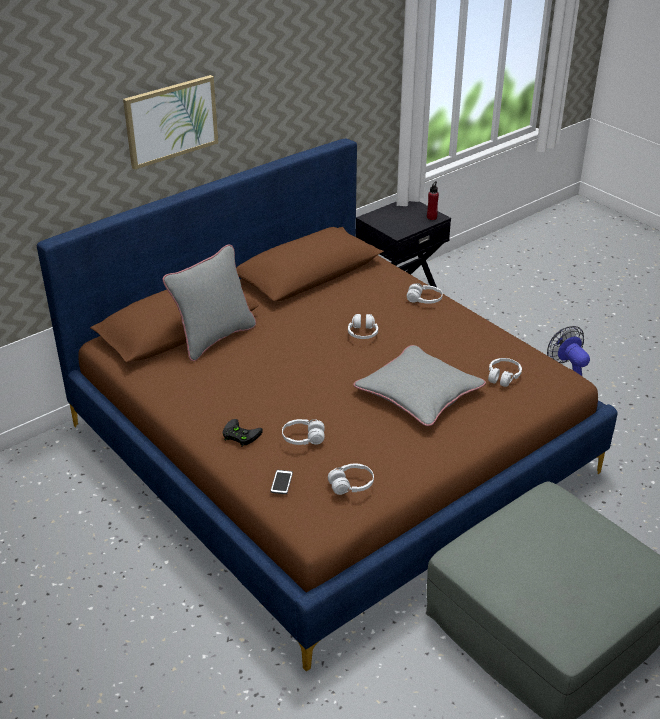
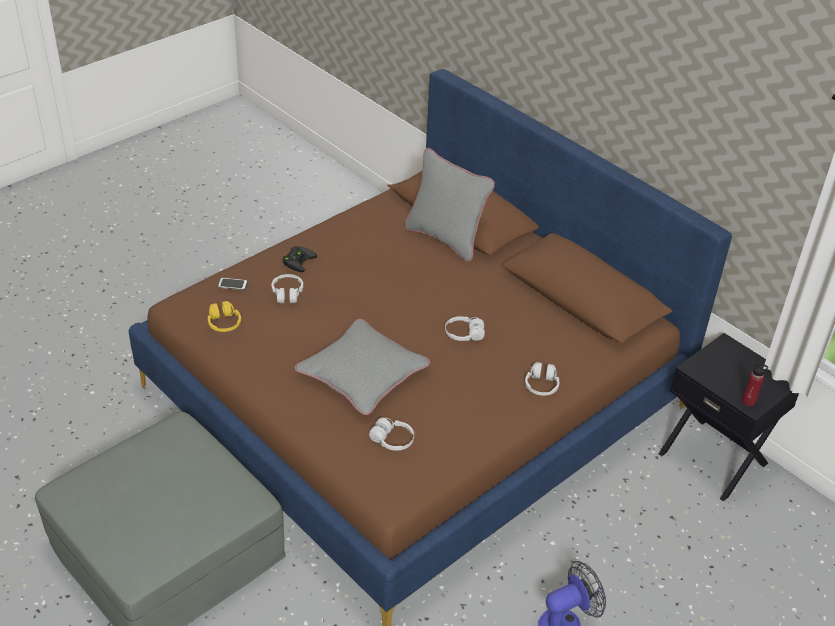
camera: 85 degrees right, 5 degrees up
picture [123,75,218,170] -> none
white headphones [328,463,374,495] -> yellow headphones [208,301,241,332]

